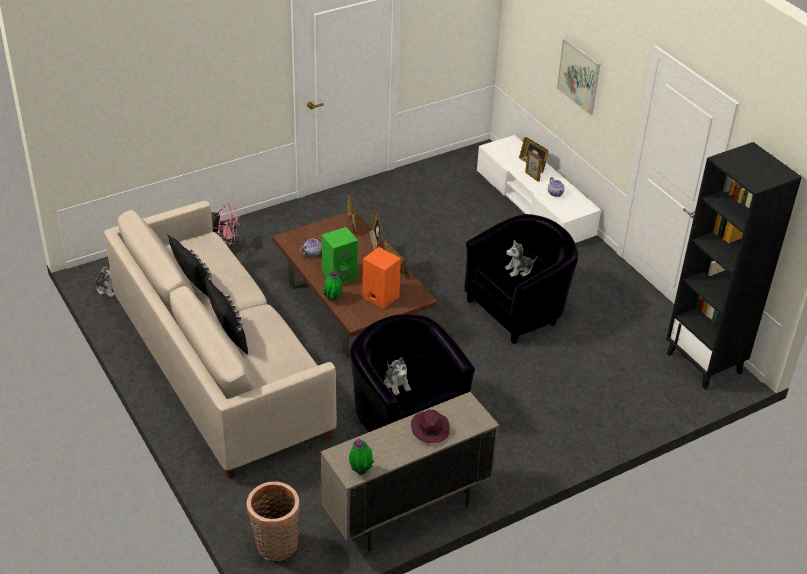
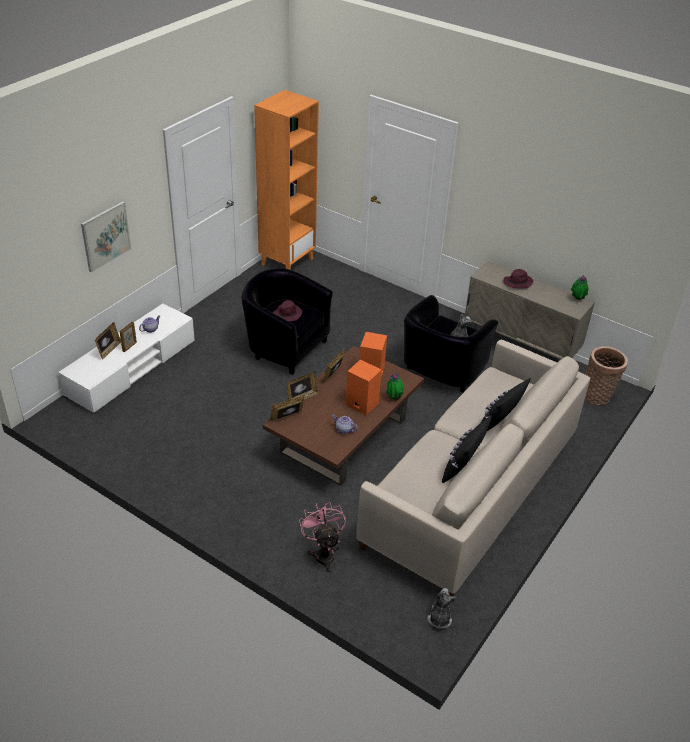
camera: 115 degrees left, 0 degrees up
green speaker [322,227,358,284] -> orange speaker [346,360,382,415]
plush toy [505,240,537,277] -> purple hat [273,300,302,321]
black bookcase [666,142,802,390] -> orange bookcase [254,90,319,270]

